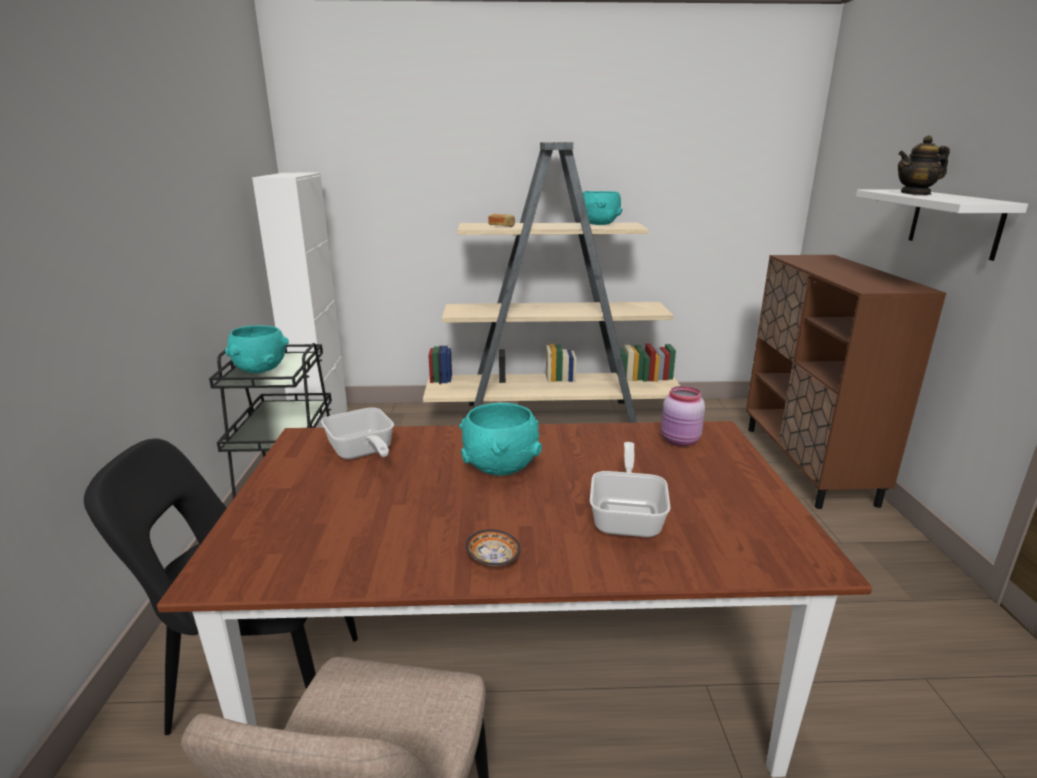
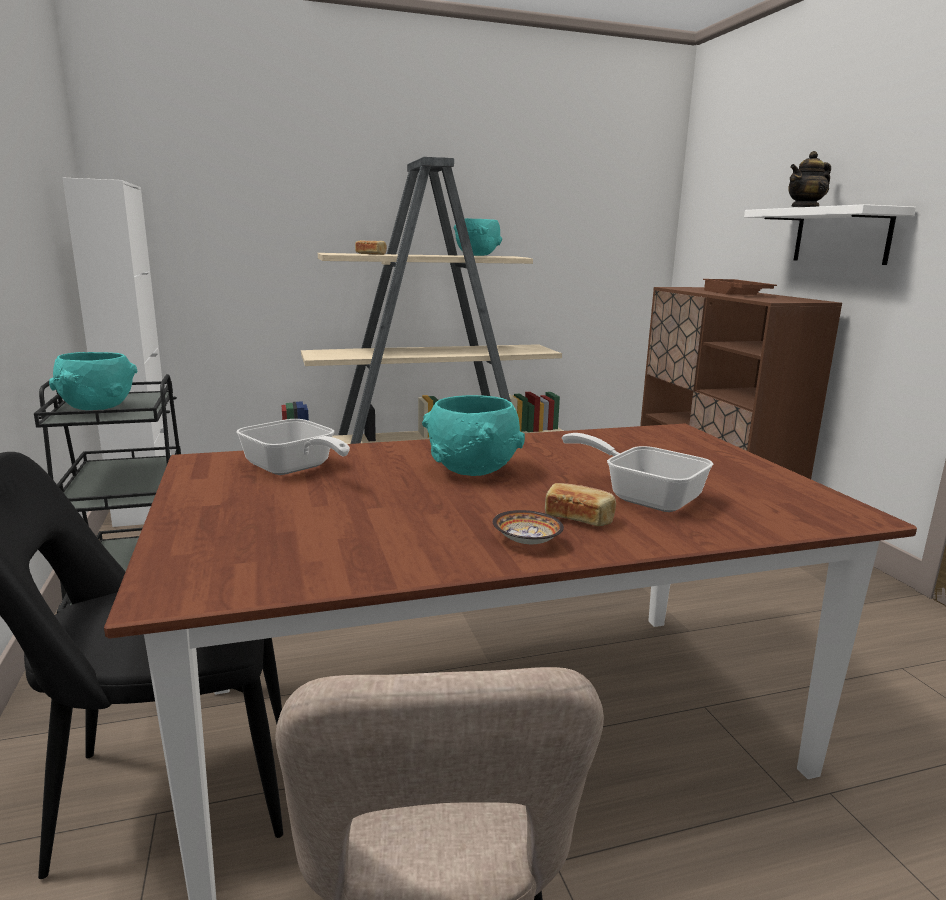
camera: 15 degrees left, 5 degrees down
frying pan [590,442,671,537] -> frying pan turned 45 degrees counterclockwise [562,433,713,512]
pink jar [661,386,705,446] -> none
none -> bread [545,483,616,526]
none -> brown tray [703,279,777,295]

